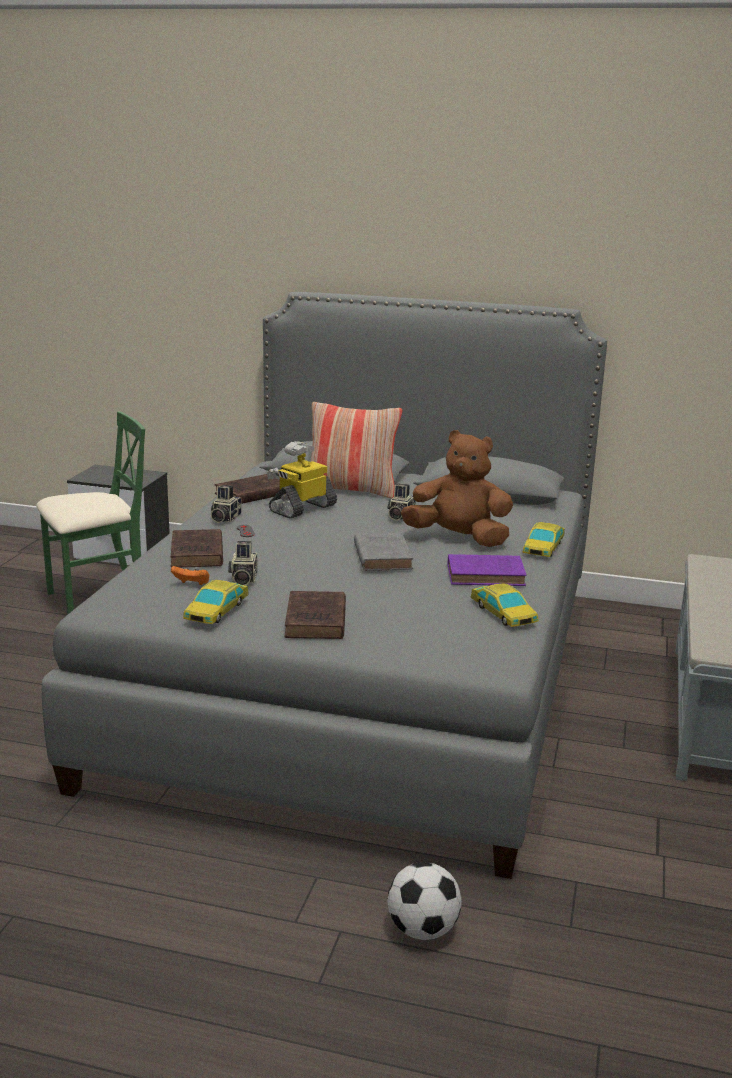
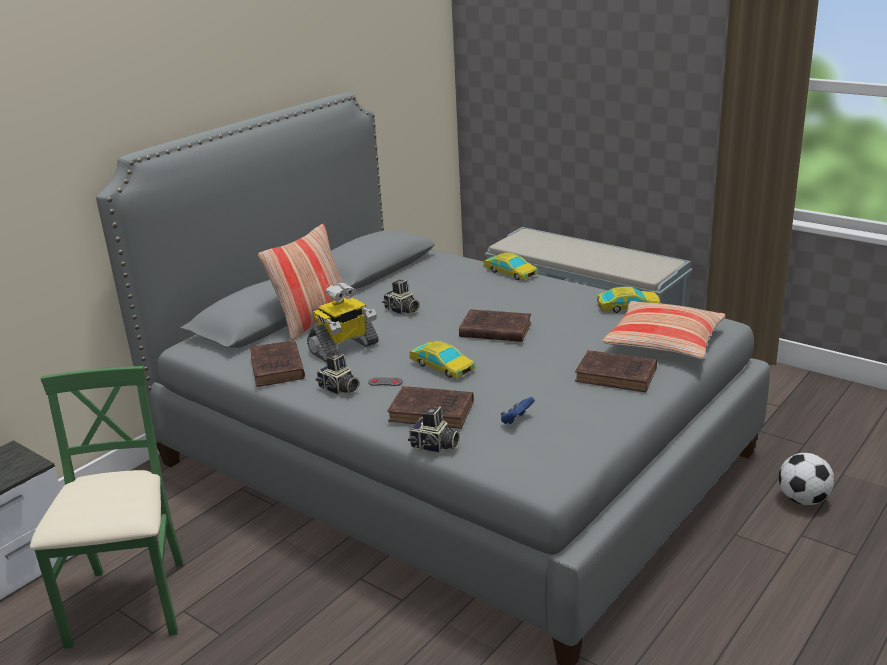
camera: 65 degrees left, 5 degrees up
orange game controller [171,566,209,585] -> blue game controller [500,397,535,424]
toy car [183,580,249,624] -> toy car moved to [410,341,476,378]
camera [228,541,257,586] -> camera moved to [408,407,460,453]
toy robot [267,441,337,518] -> toy robot turned 105 degrees counterclockwise [307,283,379,362]
grey book [354,533,413,571] -> brown book [459,309,531,342]
brown plush toy [401,430,513,547] -> none
purple book [447,554,526,586] -> none
none -> pillow [602,301,725,359]

